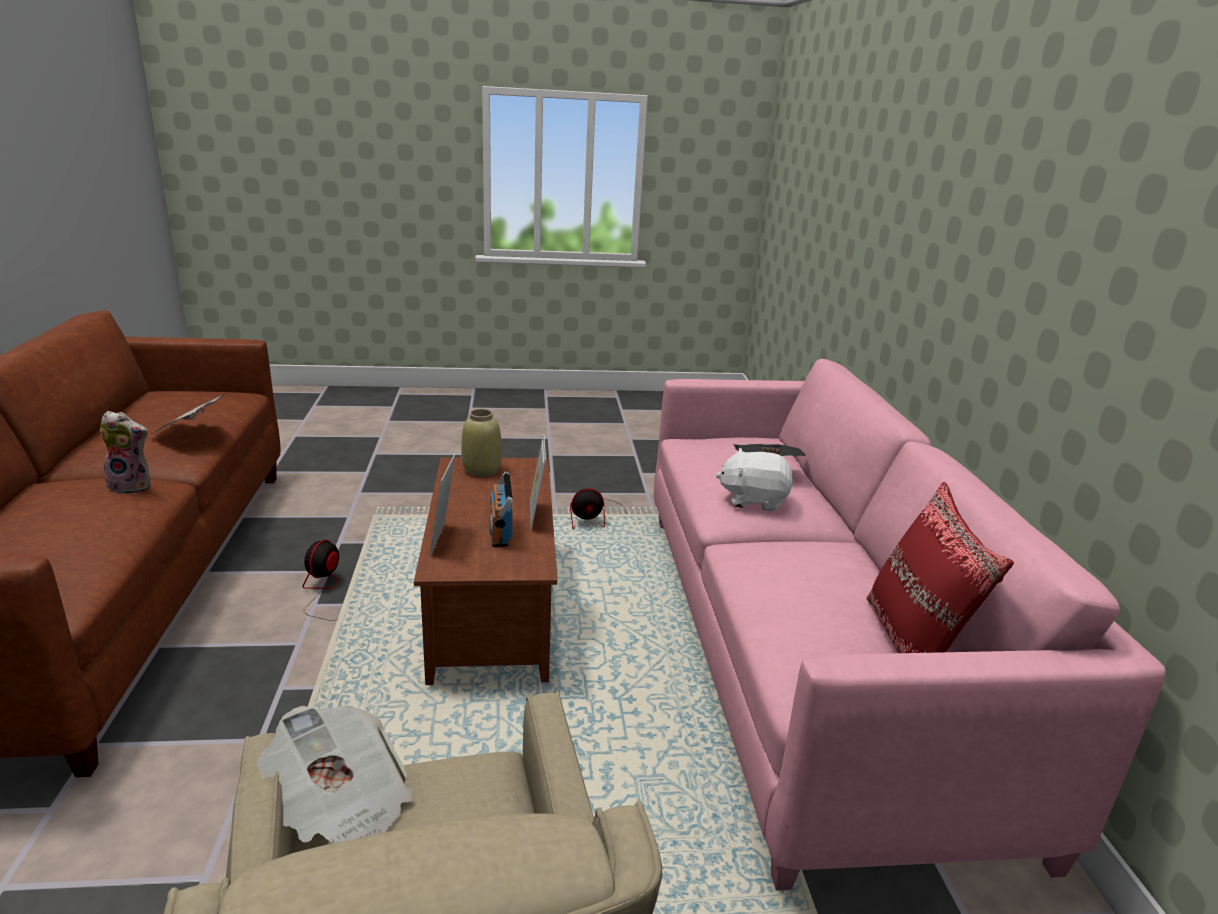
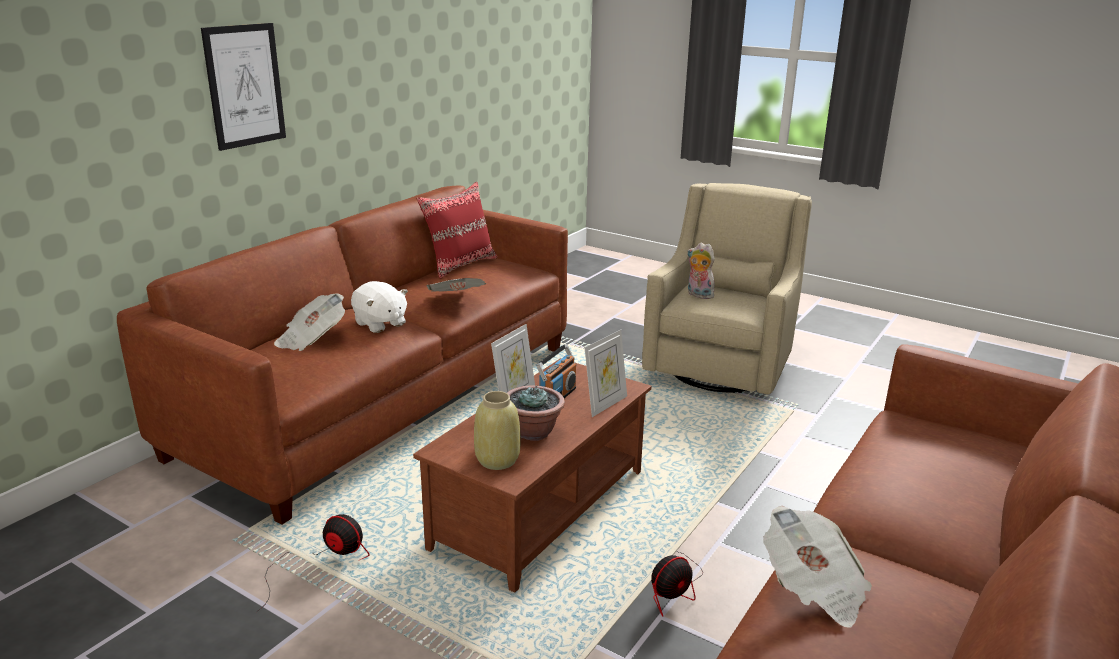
camera: 140 degrees left, 0 degrees up
plush toy [100,411,151,494] -> plush toy moved to [687,242,717,299]
newspaper [257,705,414,843] -> newspaper moved to [426,278,486,292]
pink sofa [654,359,1166,891] -> brown sofa [117,186,568,525]
none -> picture [201,23,286,151]
none -> potted plant [507,385,565,441]

